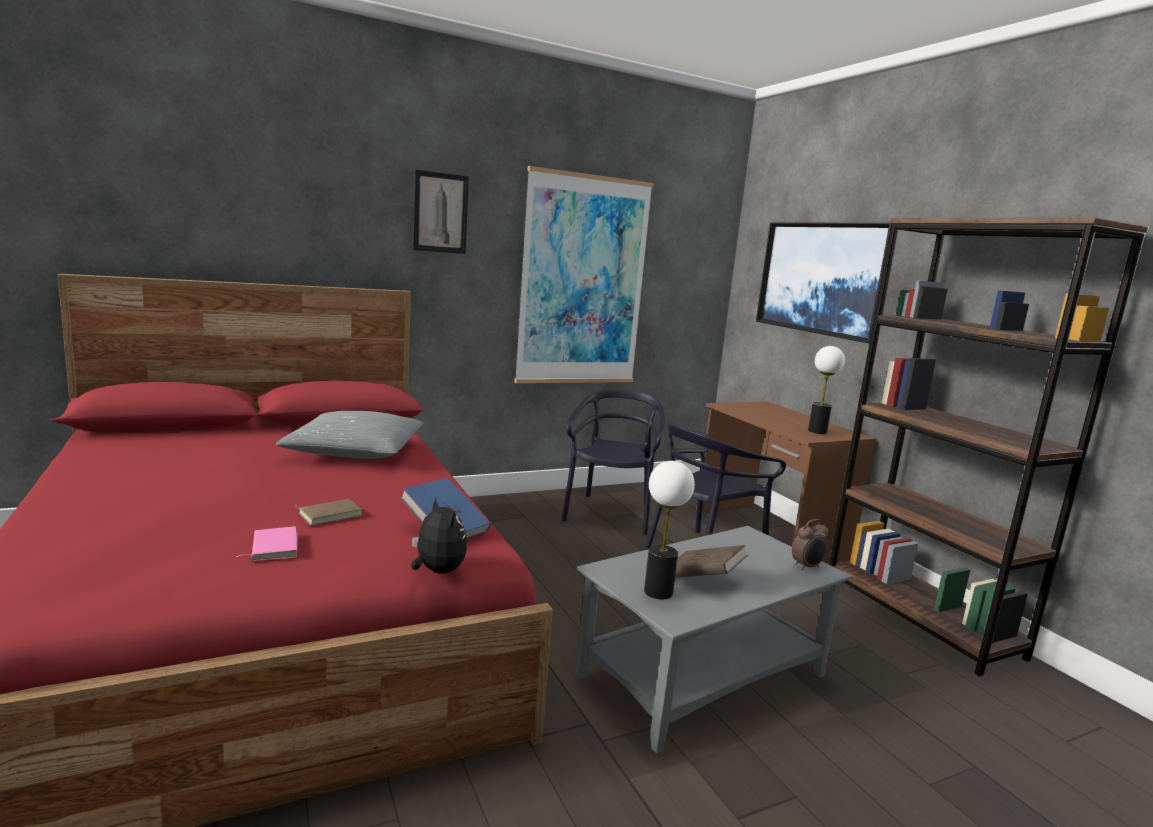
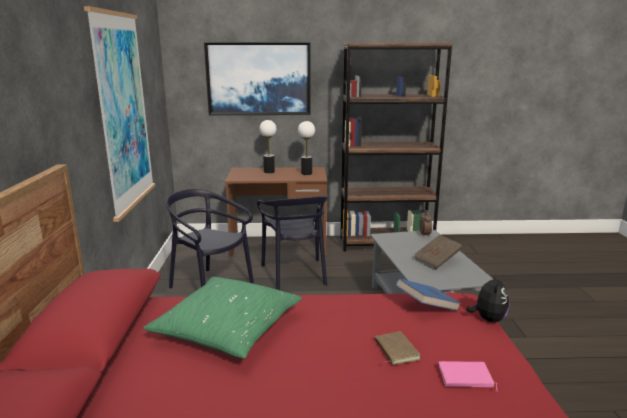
camera: 65 degrees left, 5 degrees up
grey pillow [276,411,424,459] -> green pillow [143,277,302,358]
plush toy [411,497,467,574] -> plush toy turned 120 degrees clockwise [466,273,509,322]
picture [413,169,469,254] -> none
table lamp [644,461,695,599] -> table lamp moved to [260,120,276,173]

